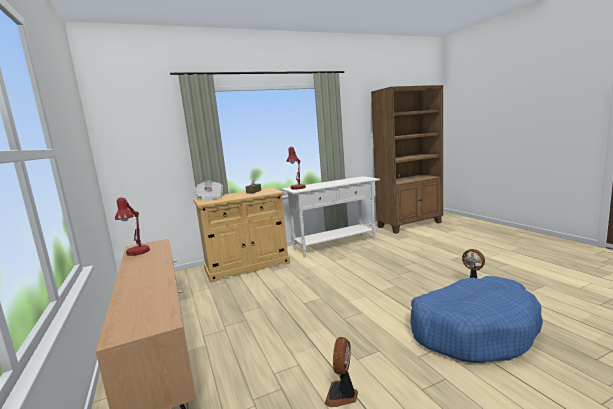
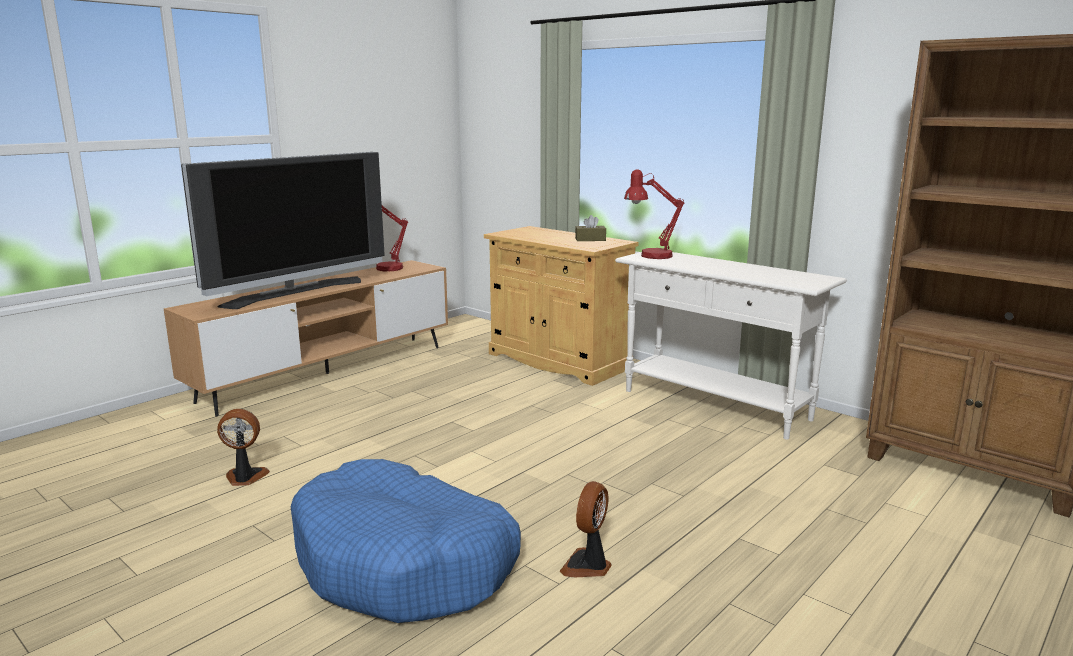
camera: 65 degrees right, 5 degrees up
newspaper [195,181,223,201] -> none
none -> television [181,152,385,309]

